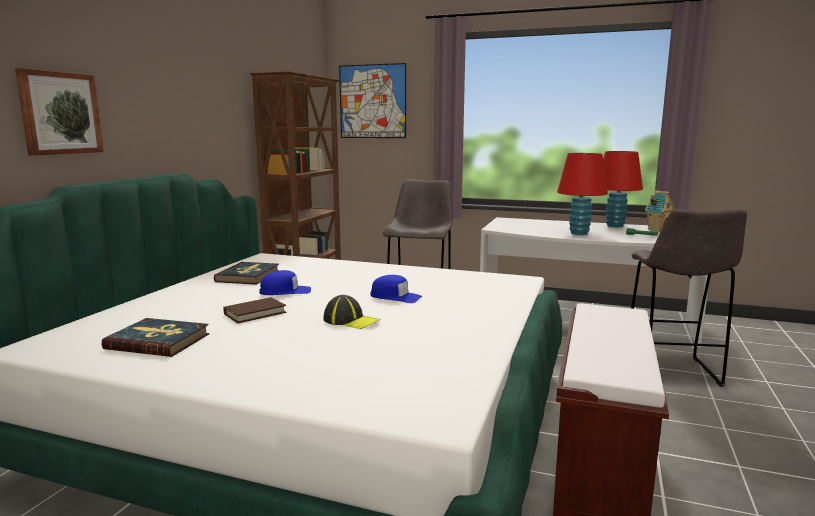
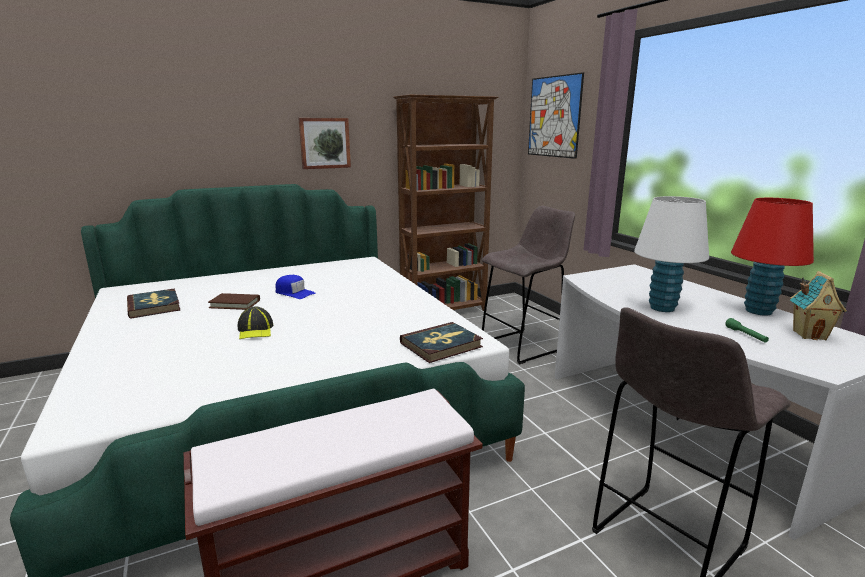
camera: 45 degrees right, 5 degrees up
picture [15,68,104,156] -> picture moved to [298,118,351,169]
book [214,262,279,285] -> book moved to [400,322,483,363]
blue cap [370,275,423,303] -> none
red table lamp [557,153,608,235] -> white table lamp [634,196,709,312]

